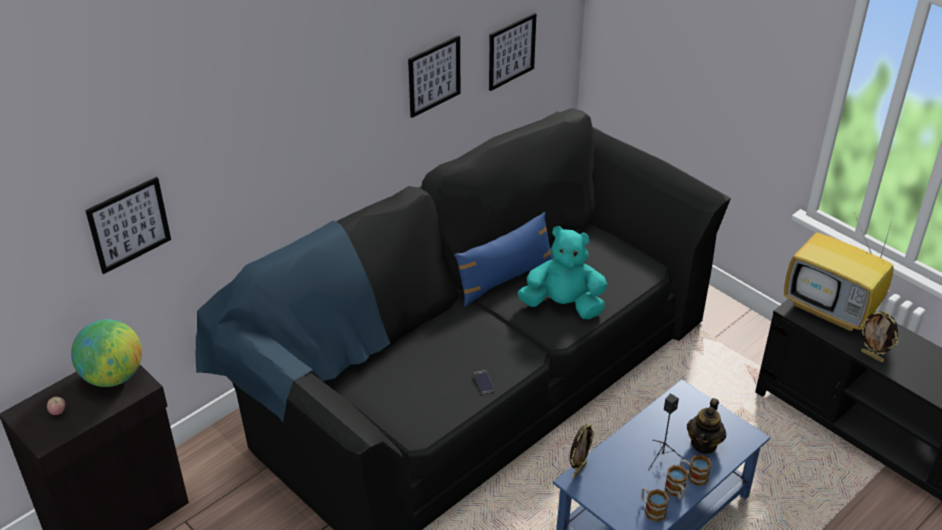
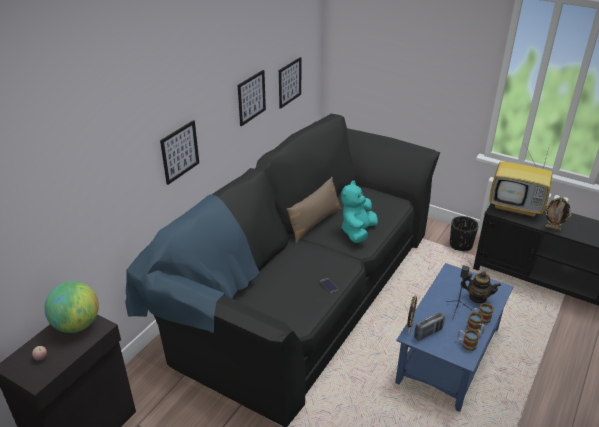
camera: 15 degrees left, 5 degrees down
picture [85,177,171,274] -> picture moved to [160,120,199,185]
blue pillow [454,212,553,307] -> brown pillow [286,177,341,243]
turquoise plush toy [517,226,607,319] -> turquoise plush toy turned 60 degrees counterclockwise [341,181,378,243]
teapot [687,398,726,454] -> teapot turned 75 degrees counterclockwise [461,271,501,303]
none -> radio [414,312,445,341]
none -> black planter [450,216,479,251]

